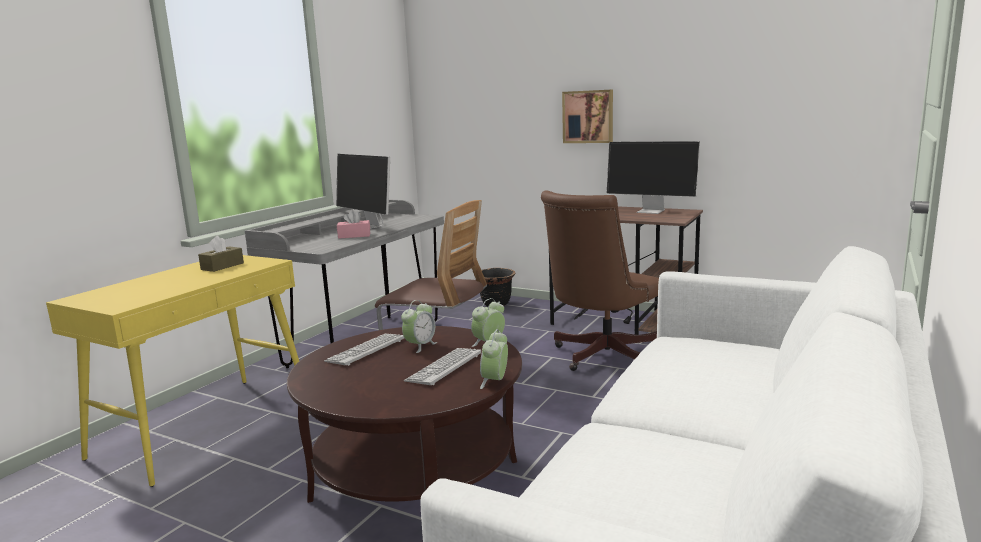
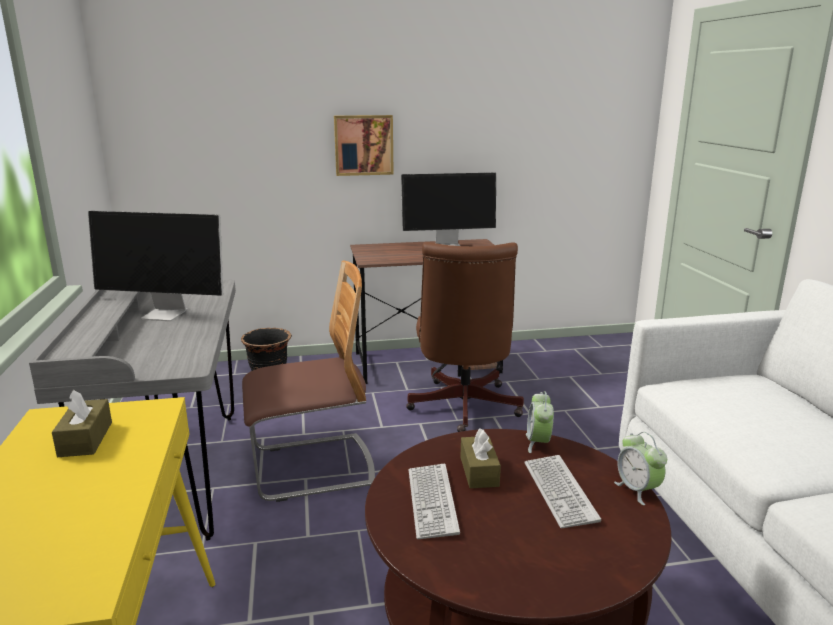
camera: 40 degrees left, 5 degrees up
pink tissue box [337,210,370,239] -> none
alarm clock [401,300,437,353] -> brown tissue box [461,428,501,488]

